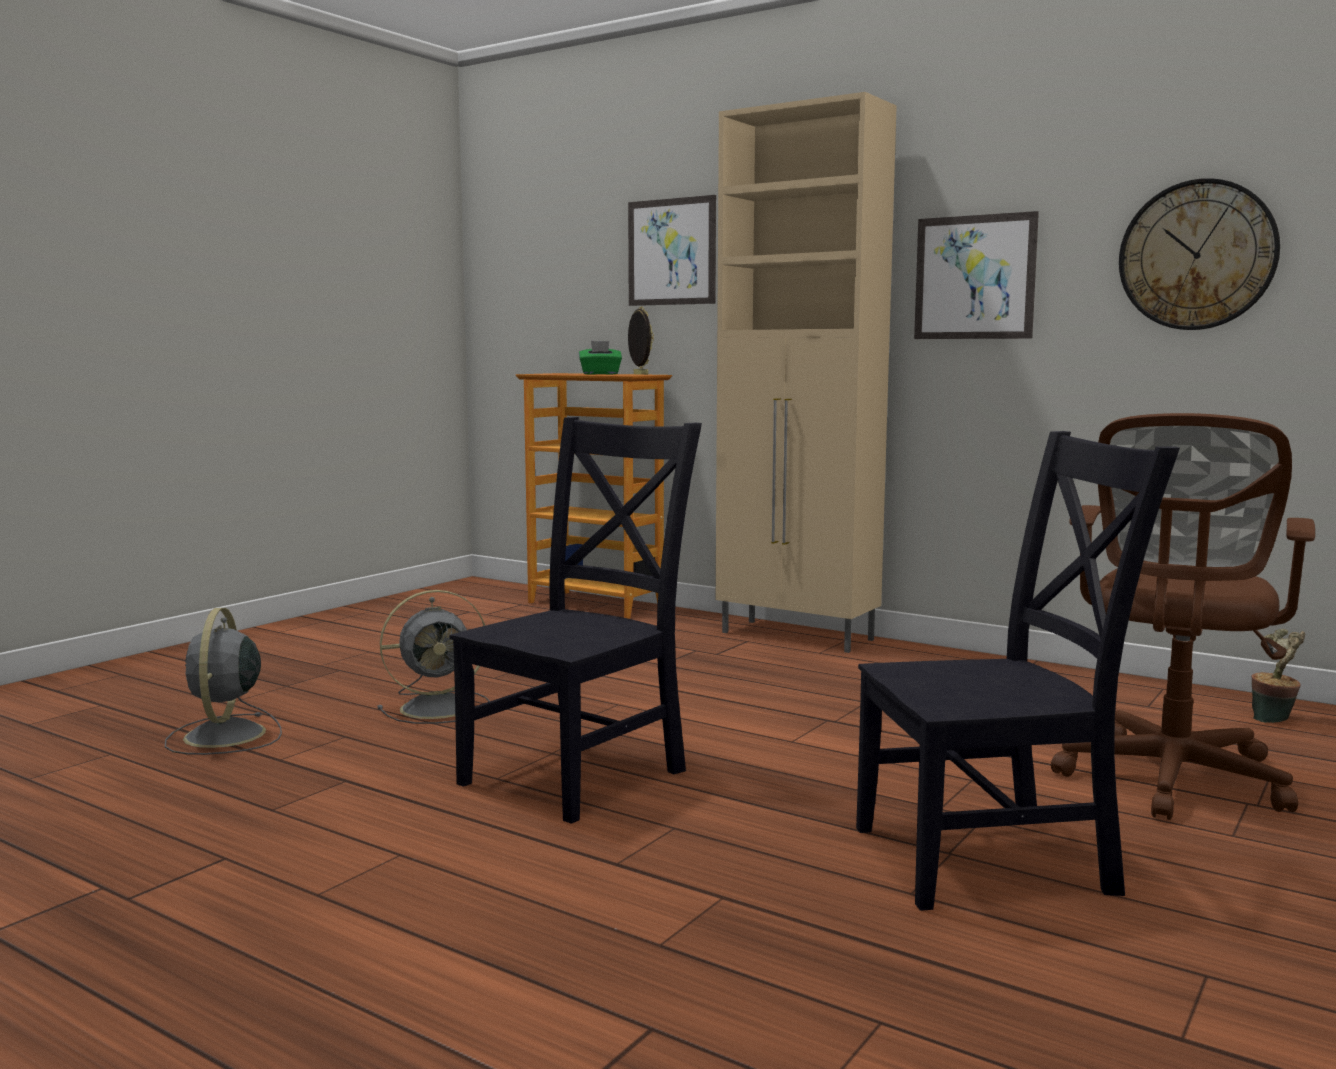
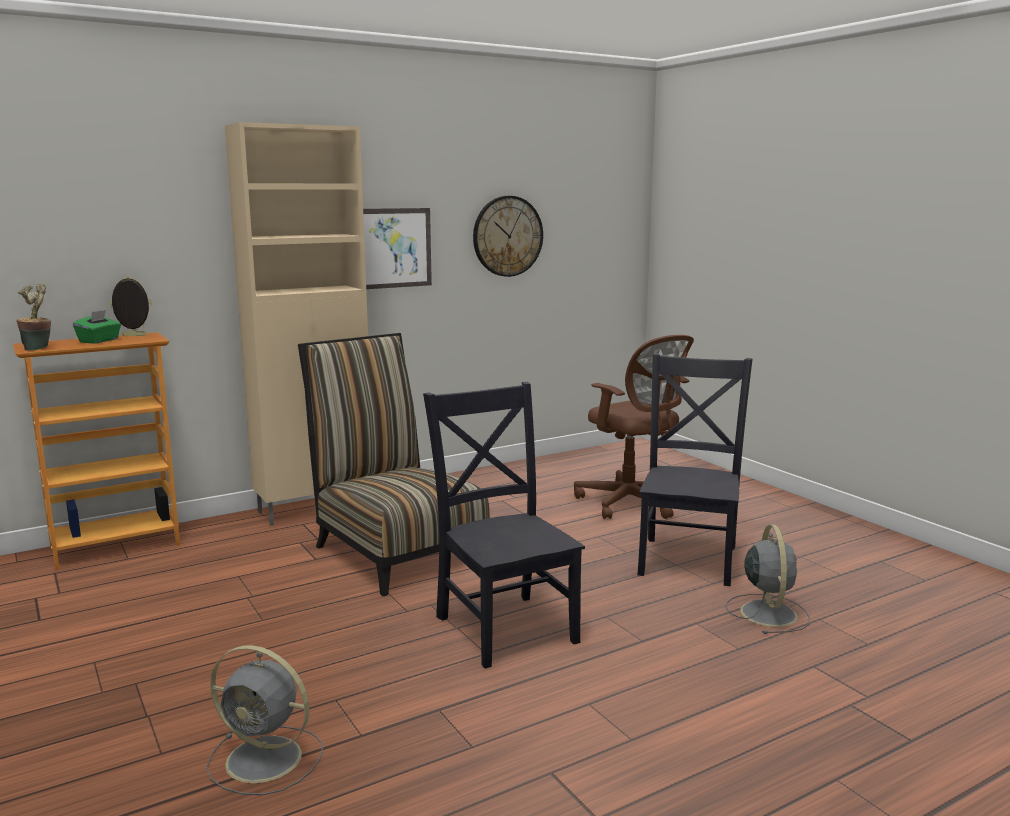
camera: 65 degrees left, 5 degrees up
grey fan [378,590,490,724] -> grey fan moved to [726,525,810,634]
picture [628,195,716,306] -> none
potted plant [1252,629,1305,723] -> potted plant moved to [16,283,51,351]
none -> chair [298,333,490,597]

